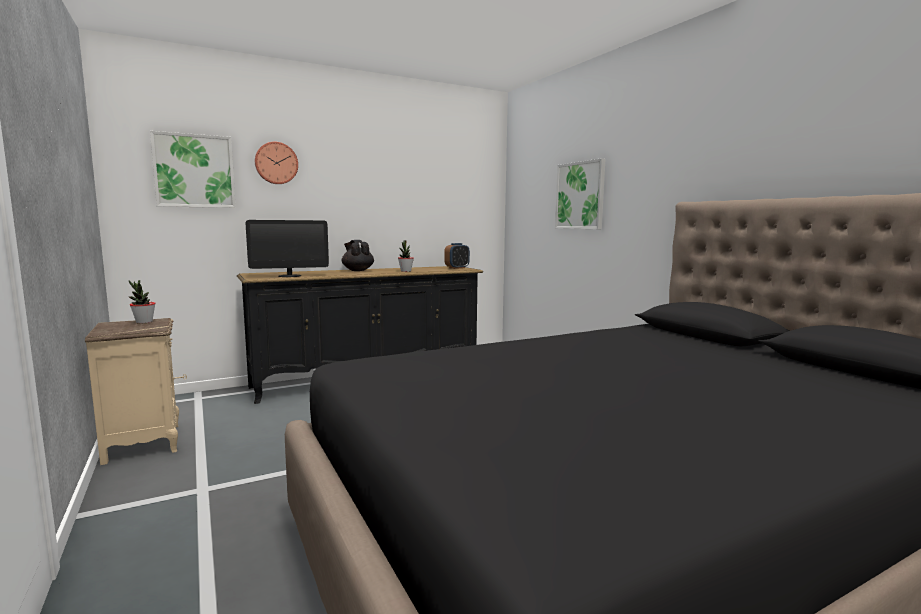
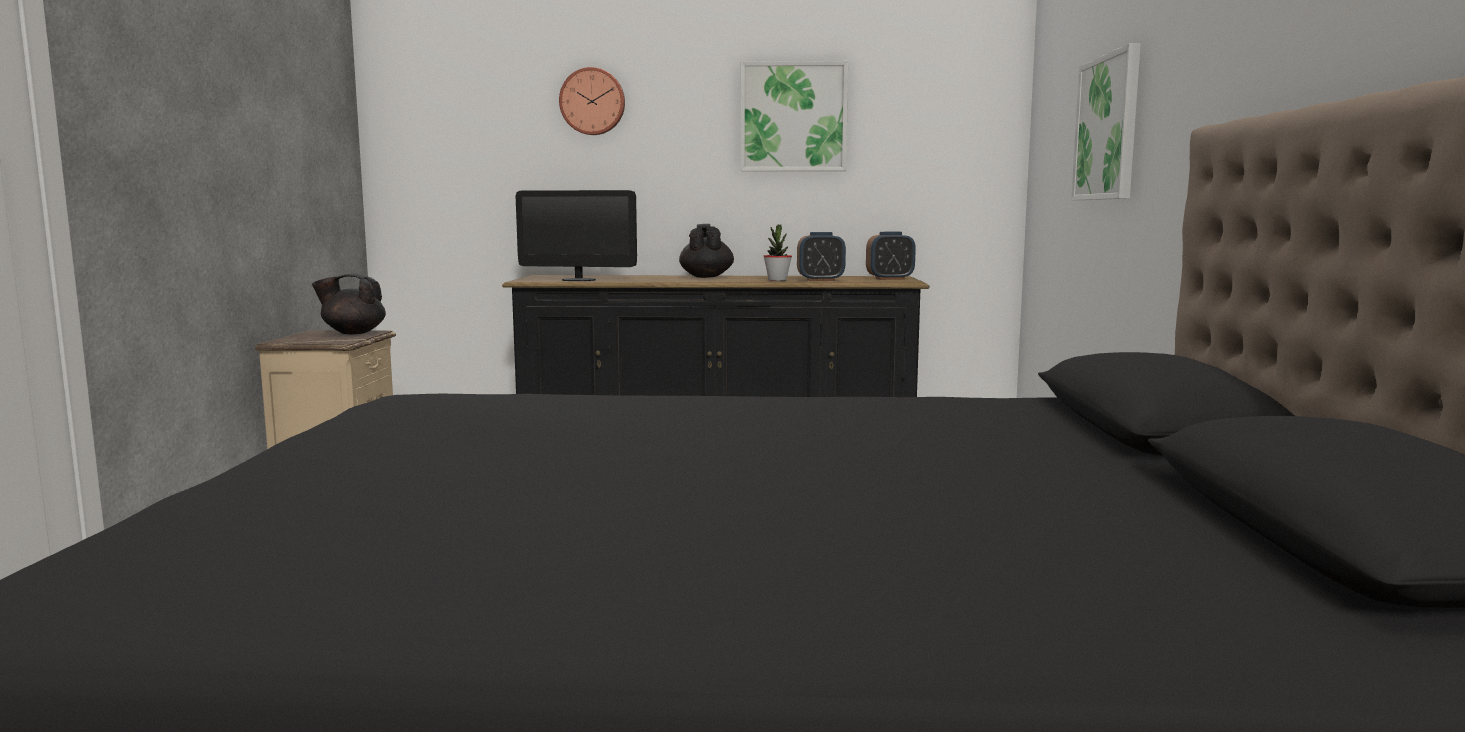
camera: 30 degrees right, 0 degrees up
potted plant [129,280,155,324] -> black teapot [312,274,386,335]
picture [150,131,236,208] -> picture moved to [740,61,848,171]
none -> alarm clock [797,232,846,281]

